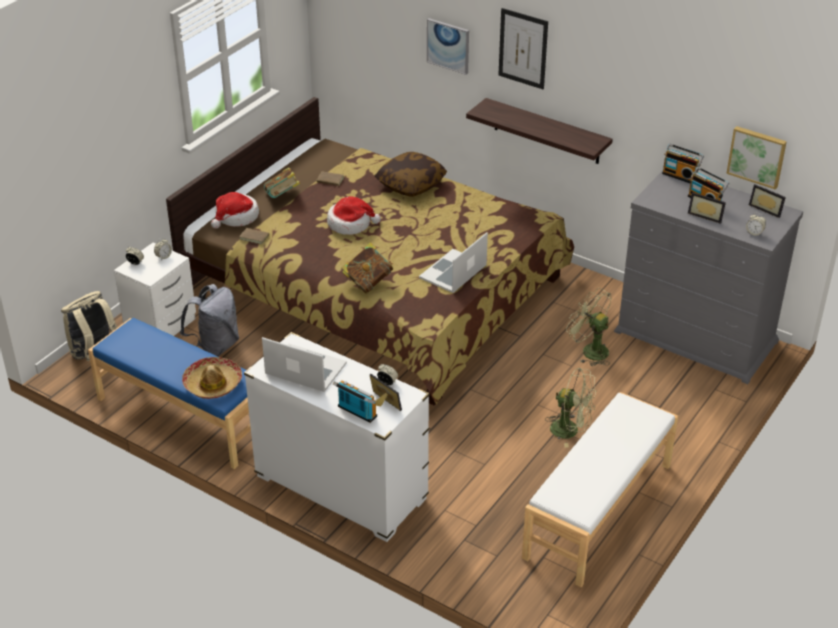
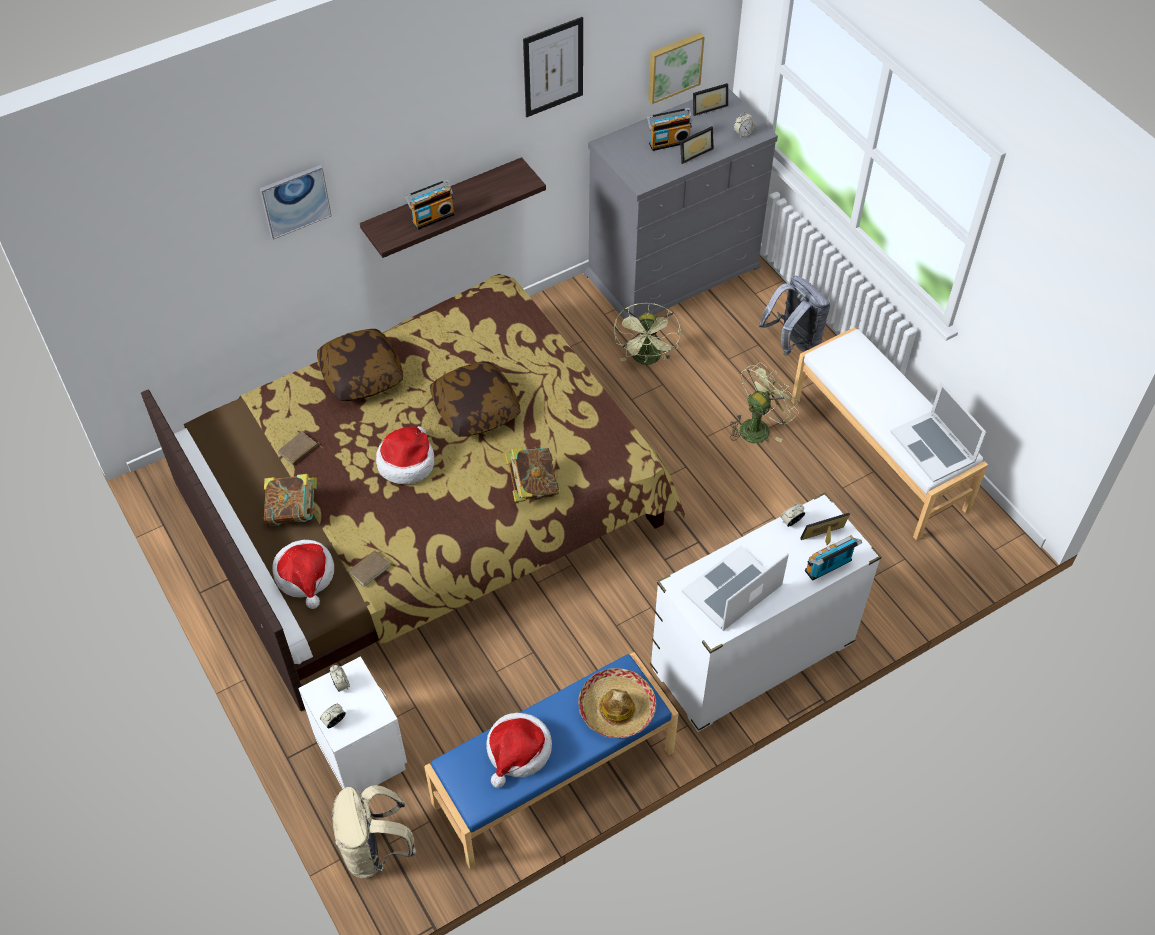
camera: 65 degrees left, 15 degrees up
grey backpack [180,284,239,357] -> grey backpack moved to [759,276,830,356]
laptop [419,232,488,293] -> laptop moved to [890,382,986,482]
picture [499,8,548,89] -> picture moved to [523,17,583,117]
green fan [566,288,612,366] -> green fan turned 60 degrees counterclockwise [614,303,681,365]
radio [662,144,704,183] -> radio moved to [405,179,455,230]
none -> pillow [430,361,521,437]
none -> hat [486,713,552,788]

